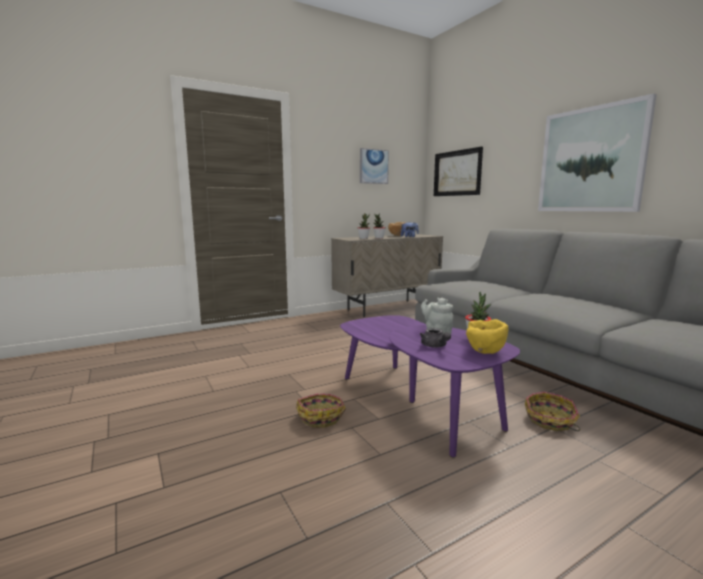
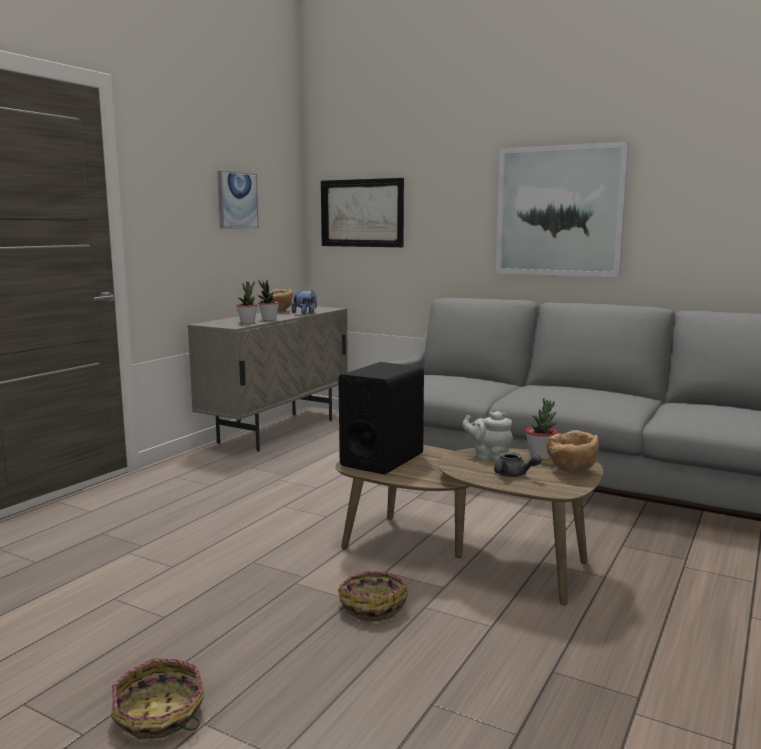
camera: 30 degrees left, 0 degrees up
purple coffee table [340,315,520,457] -> brown coffee table [335,445,603,605]
yellow bowl [466,319,509,354] -> brown bowl [547,430,599,474]
basket [525,392,580,431] -> basket moved to [111,658,205,739]
none -> black speaker [338,362,424,475]

